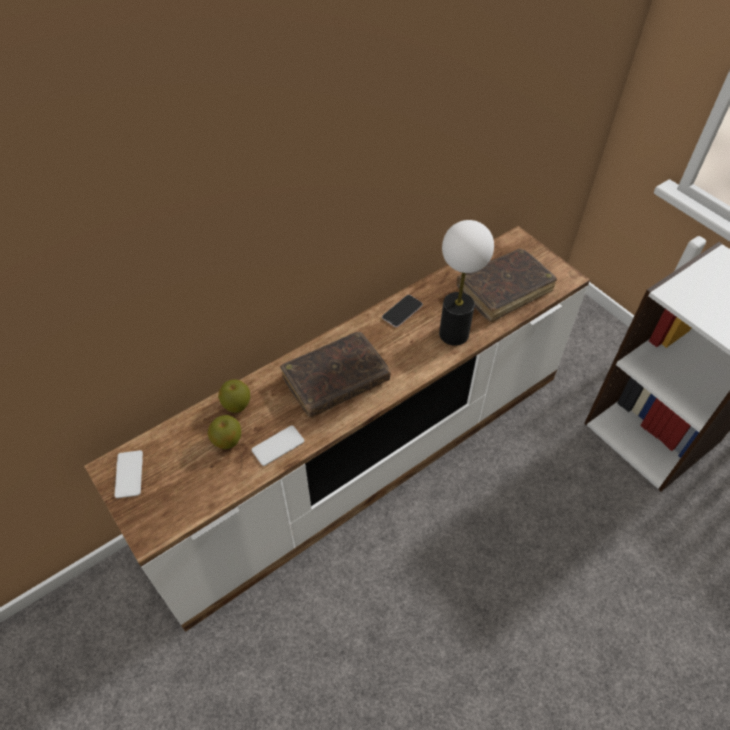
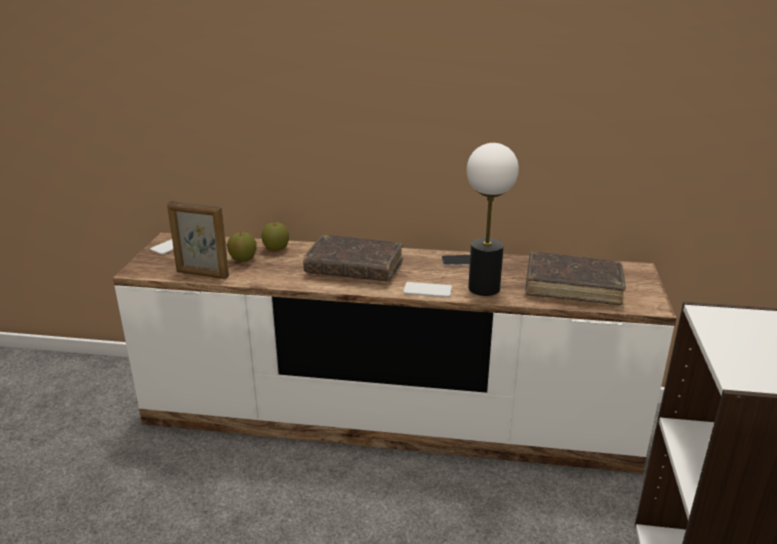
camera: 45 degrees right, 25 degrees down
phone [252,426,304,466] -> phone moved to [403,282,452,297]
none -> picture frame [167,201,229,279]

